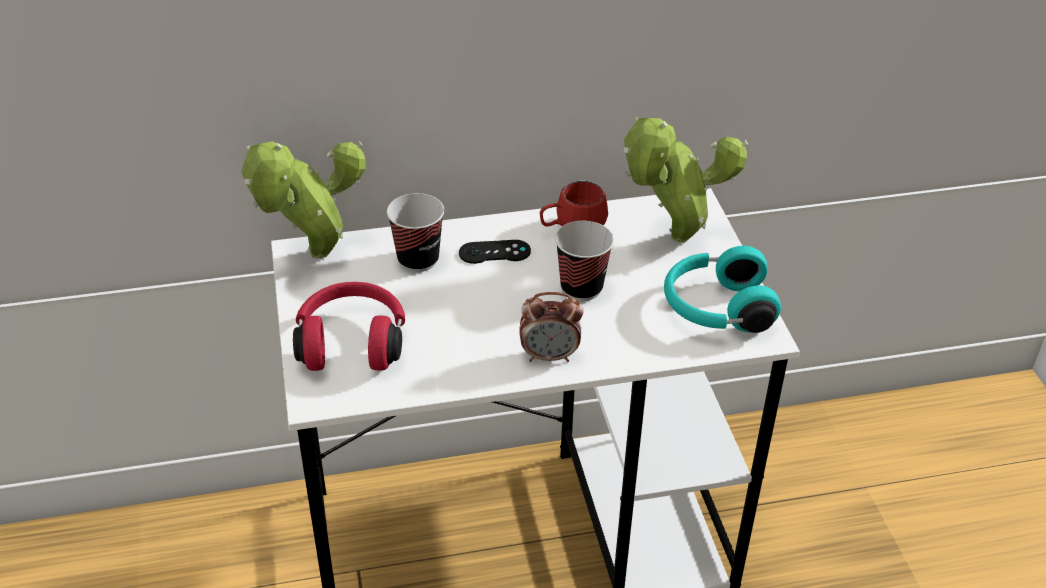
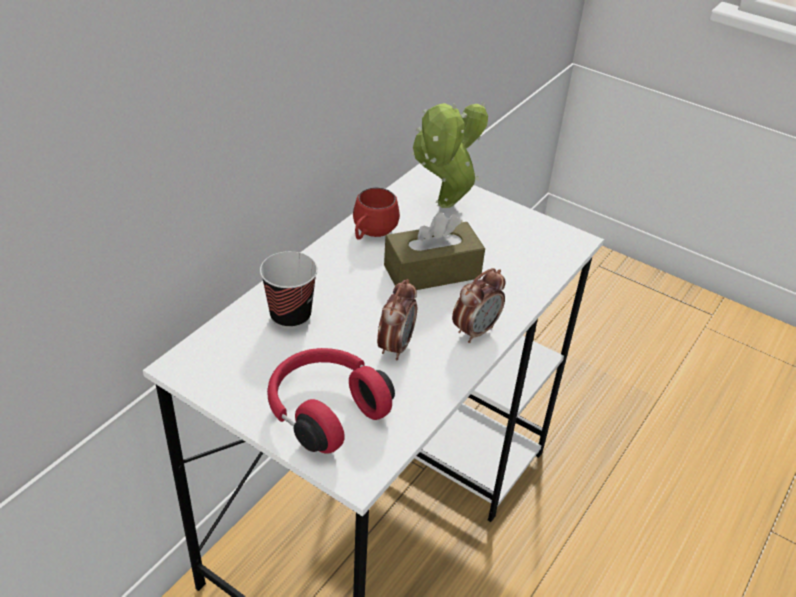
camera: 45 degrees left, 0 degrees up
potted plant [241,141,365,259] -> none
black game controller [459,240,531,264] -> none
cup [555,221,614,301] -> brown tissue box [384,212,485,290]
turquoise headphones [664,246,781,333] -> none
none -> alarm clock [377,279,417,360]

